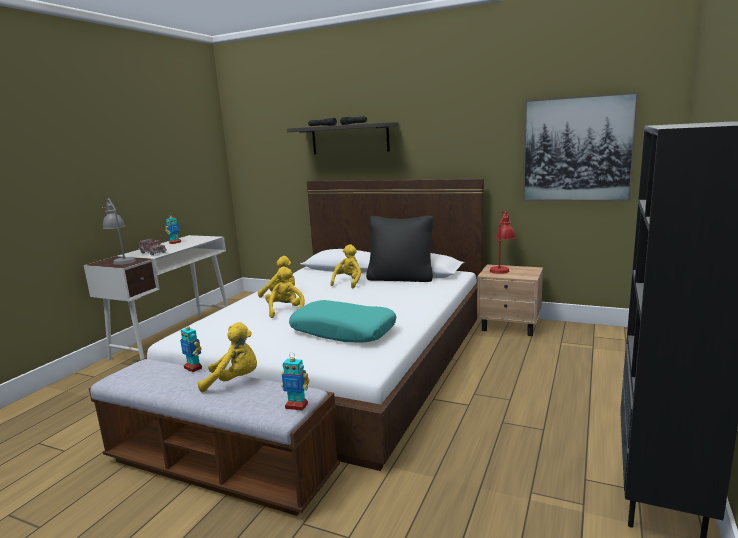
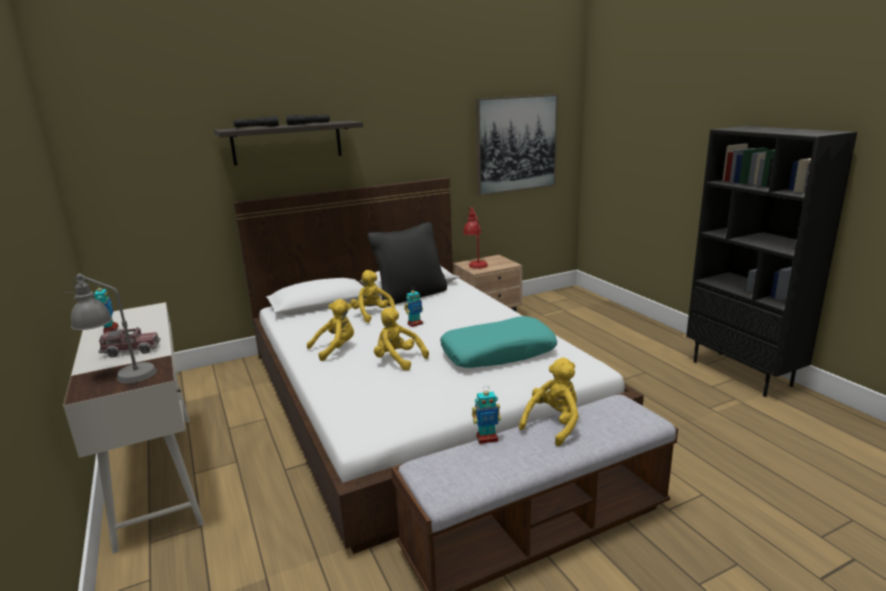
camera: 50 degrees left, 5 degrees up
toy robot [281,352,309,411] -> toy robot moved to [404,288,423,327]

